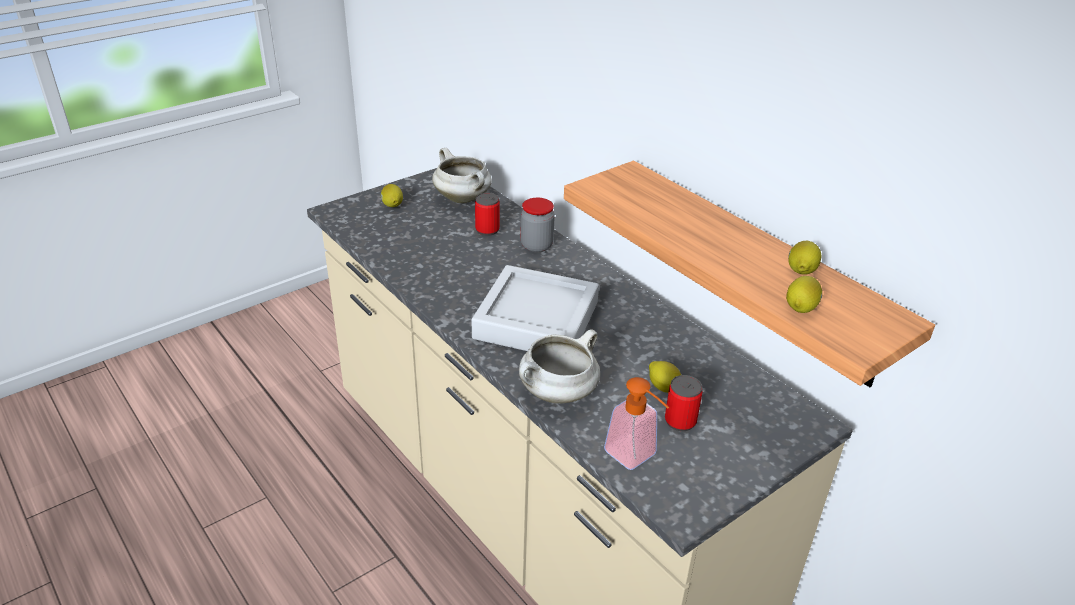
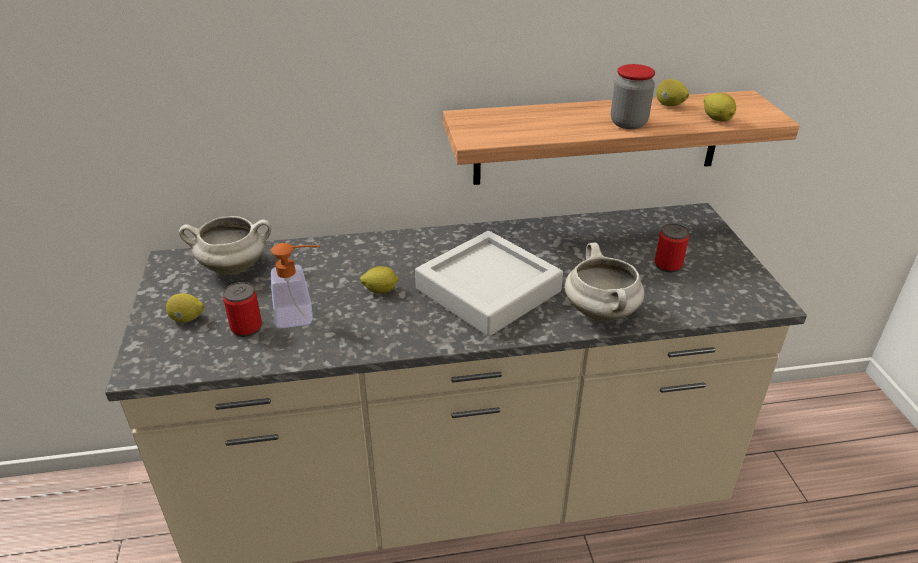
camera: 60 degrees left, 0 degrees up
can [475,193,500,236] -> can moved to [223,282,262,337]
jar [521,198,555,252] -> jar moved to [611,64,655,129]
soap dispenser [604,377,669,470] -> soap dispenser moved to [271,243,320,328]
lemon [649,361,681,393] -> lemon moved to [360,266,399,294]

